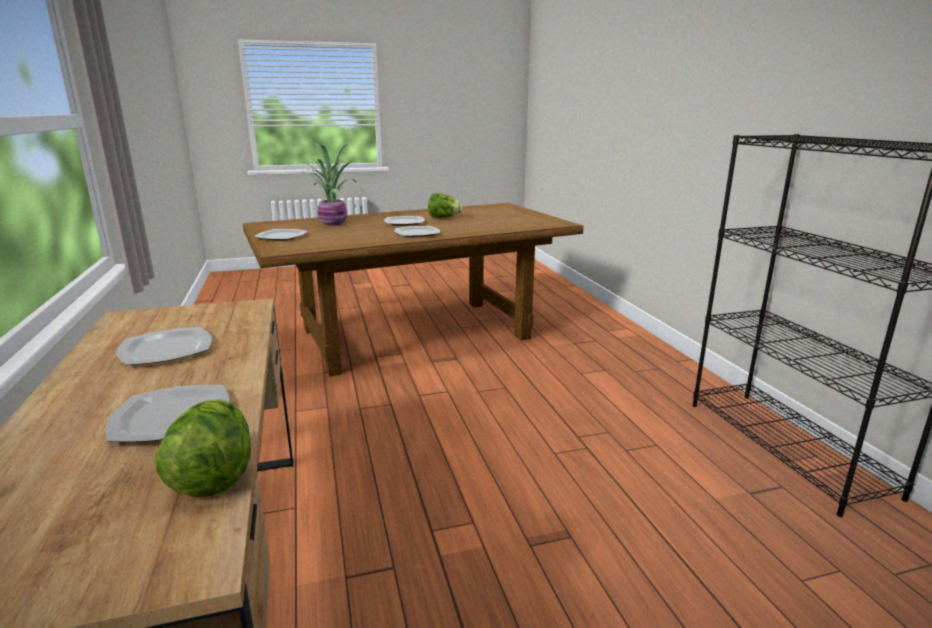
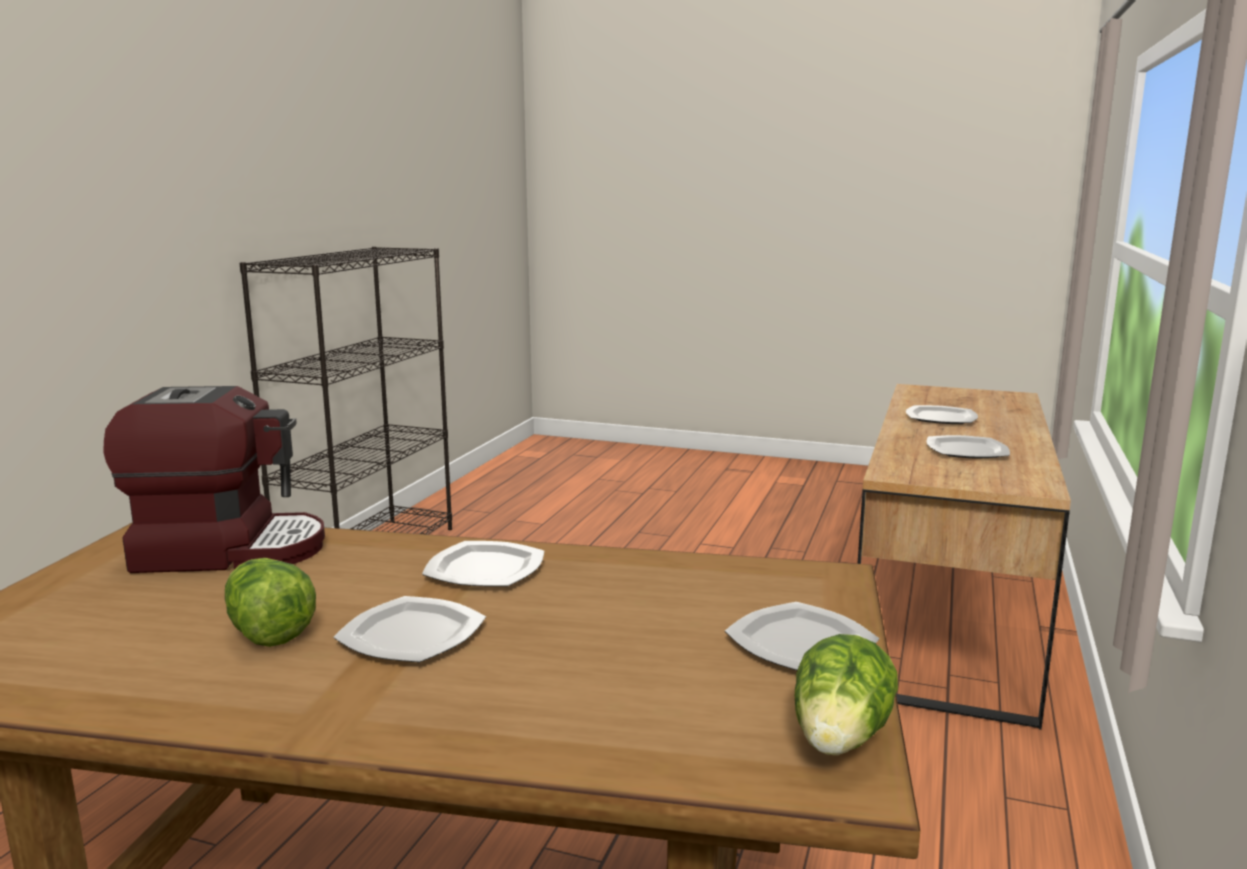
camera: 145 degrees left, 5 degrees down
lettuce [155,400,251,497] -> lettuce moved to [795,634,898,755]
potted plant [287,143,373,225] -> none
none -> coffee machine [103,386,325,573]

